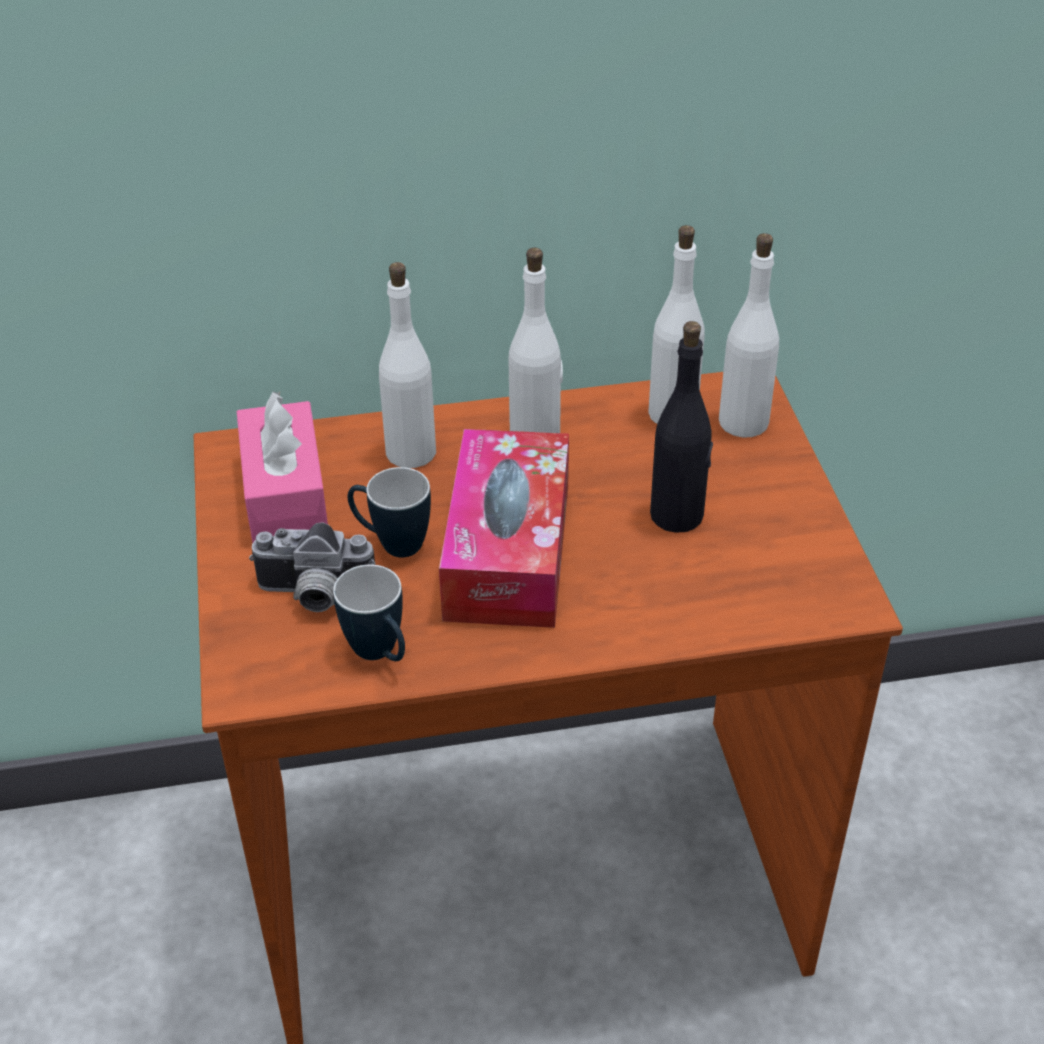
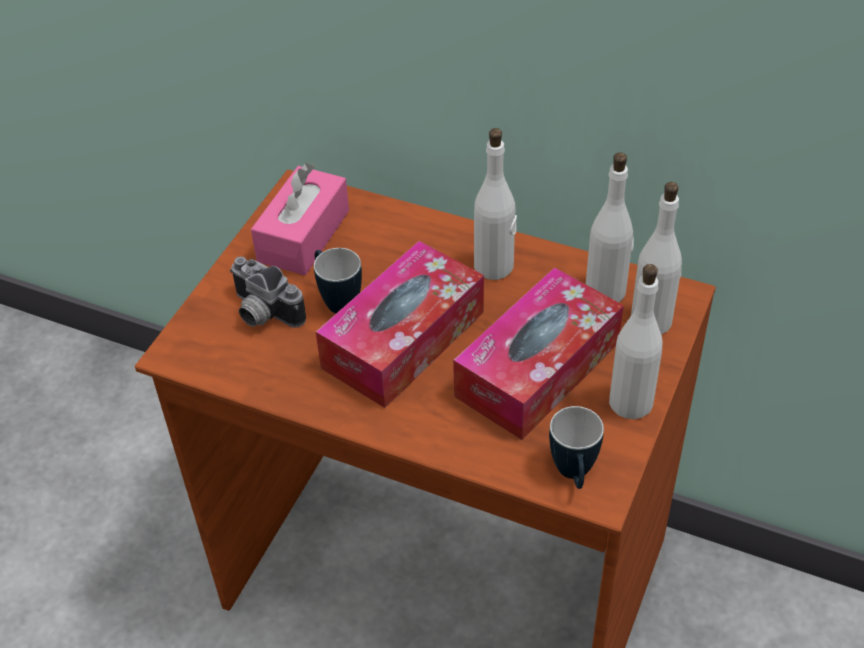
camera: 35 degrees right, 5 degrees up
mug [333,564,405,661] -> mug moved to [549,406,604,489]
white bottle [379,262,436,468] -> white bottle moved to [609,264,663,419]
black bottle [650,321,713,533] -> tissue box [453,267,624,440]

